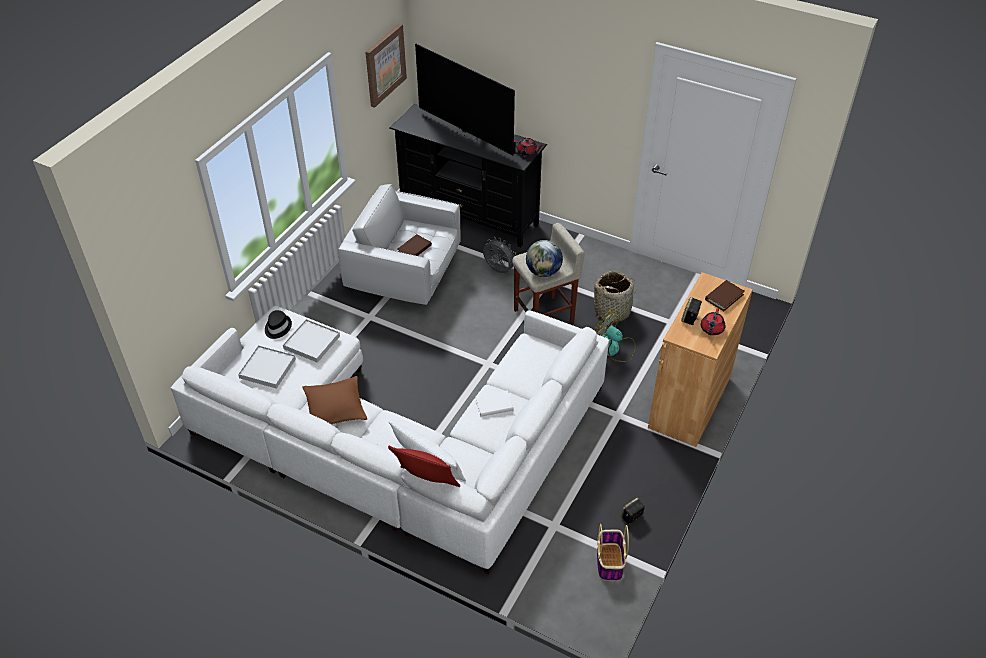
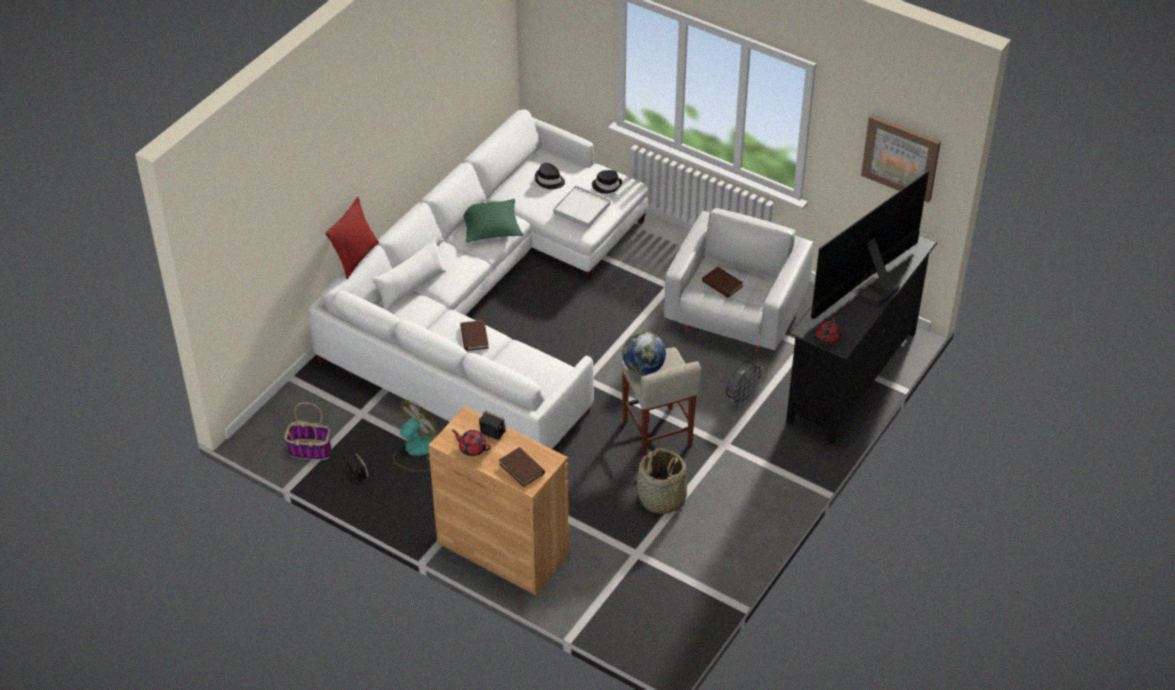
camera: 95 degrees right, 0 degrees up
white tray [238,345,296,389] -> black hat [535,163,565,189]
brown pillow [302,376,367,424] -> green pillow [463,199,523,243]
white book [475,390,514,417] -> brown book [460,320,489,351]
fan [594,310,636,362] -> fan moved to [393,400,438,472]

